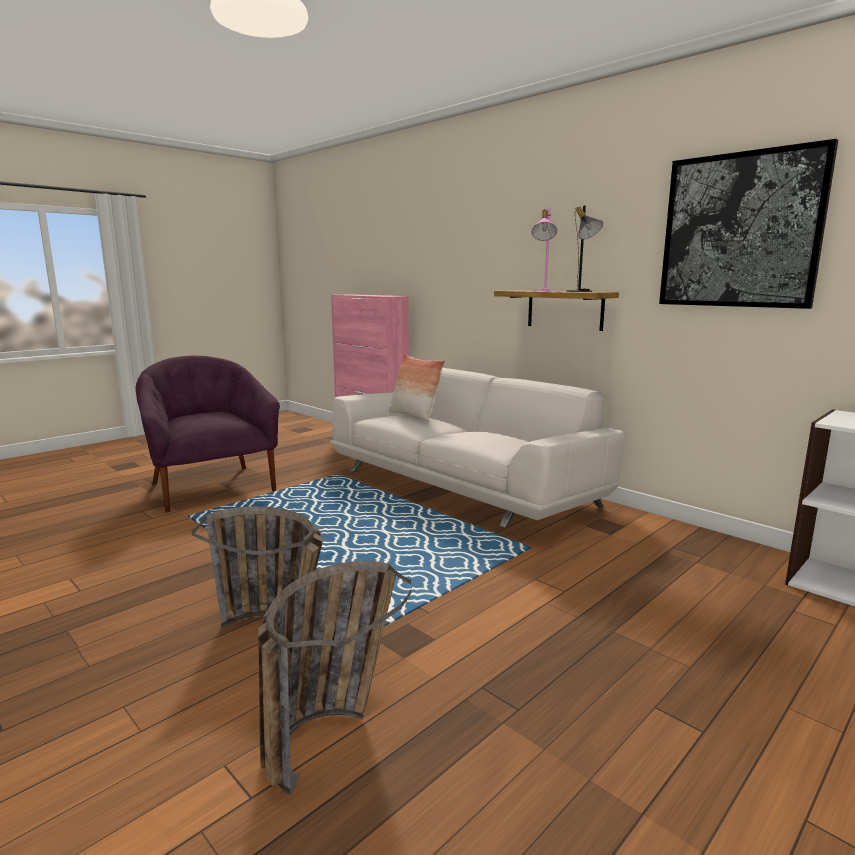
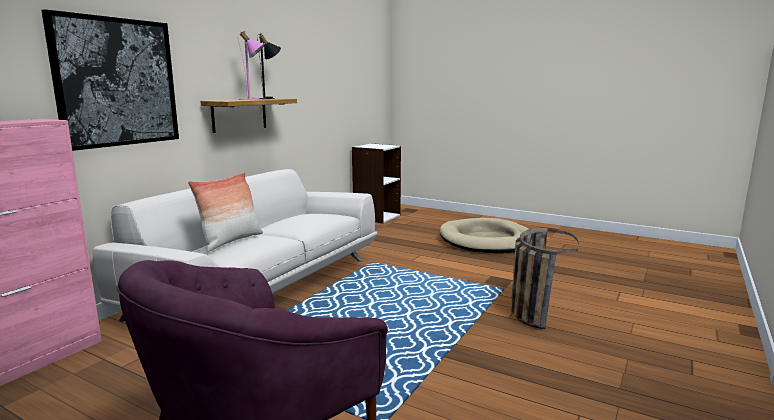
camera: 105 degrees left, 0 degrees up
basket [258,561,411,795] -> none
picture [659,139,838,309] -> picture moved to [41,9,179,151]
none -> beige dog bed [440,218,528,253]

